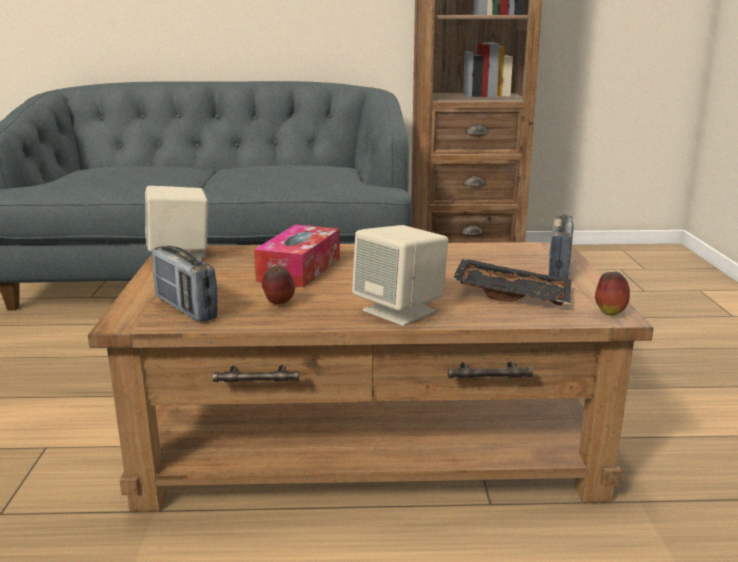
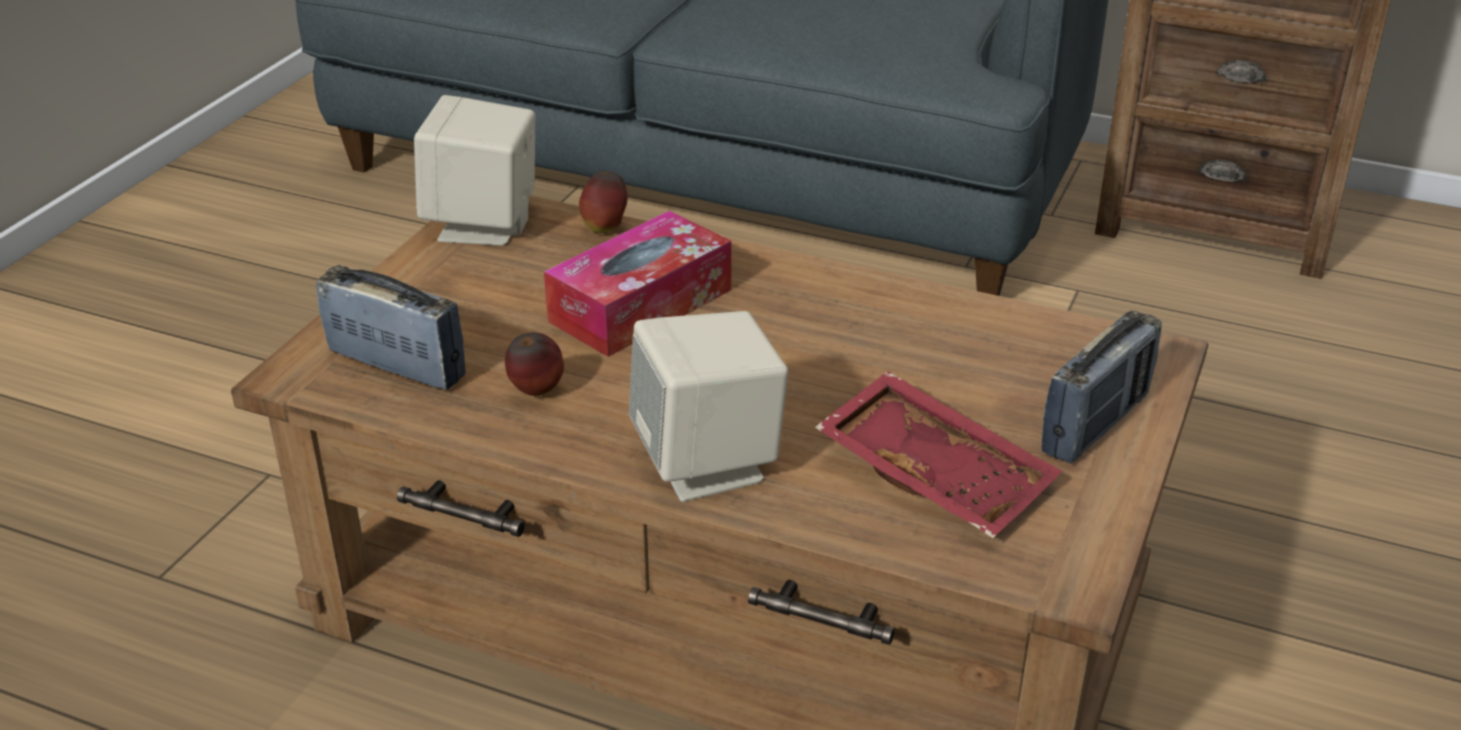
camera: 25 degrees right, 15 degrees up
radio [152,246,218,322] -> radio turned 135 degrees clockwise [316,265,466,390]
black tray [453,258,572,306] -> red tray [815,371,1062,538]
apple [595,272,630,316] -> apple moved to [579,171,628,233]

